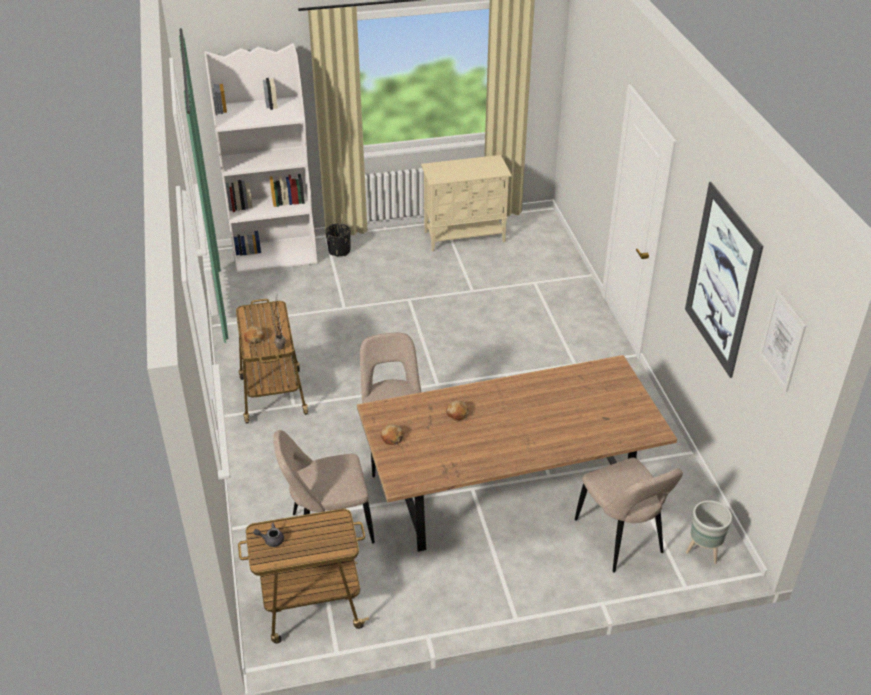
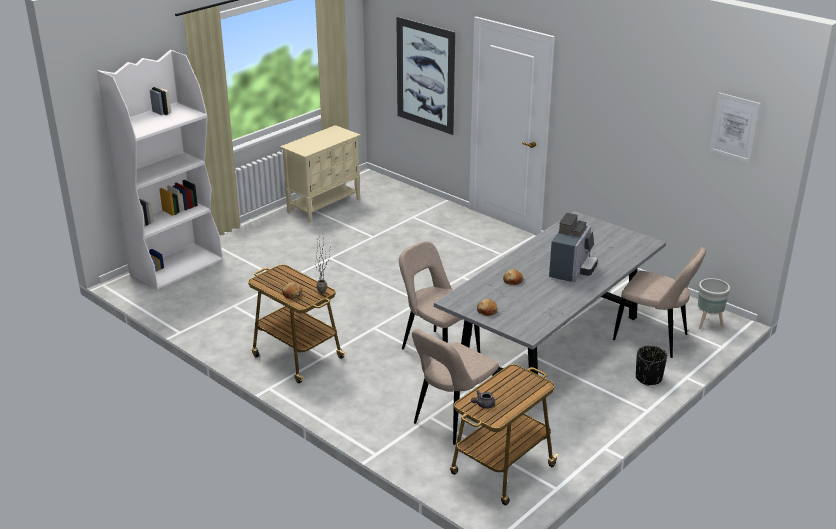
camera: 35 degrees left, 10 degrees down
black planter [326,223,351,256] -> black planter moved to [636,346,667,386]
brown dining table [357,355,677,552] -> grey dining table [434,211,666,375]
picture [685,182,763,378] -> picture moved to [396,17,455,135]
none -> coffee machine [549,213,598,283]

